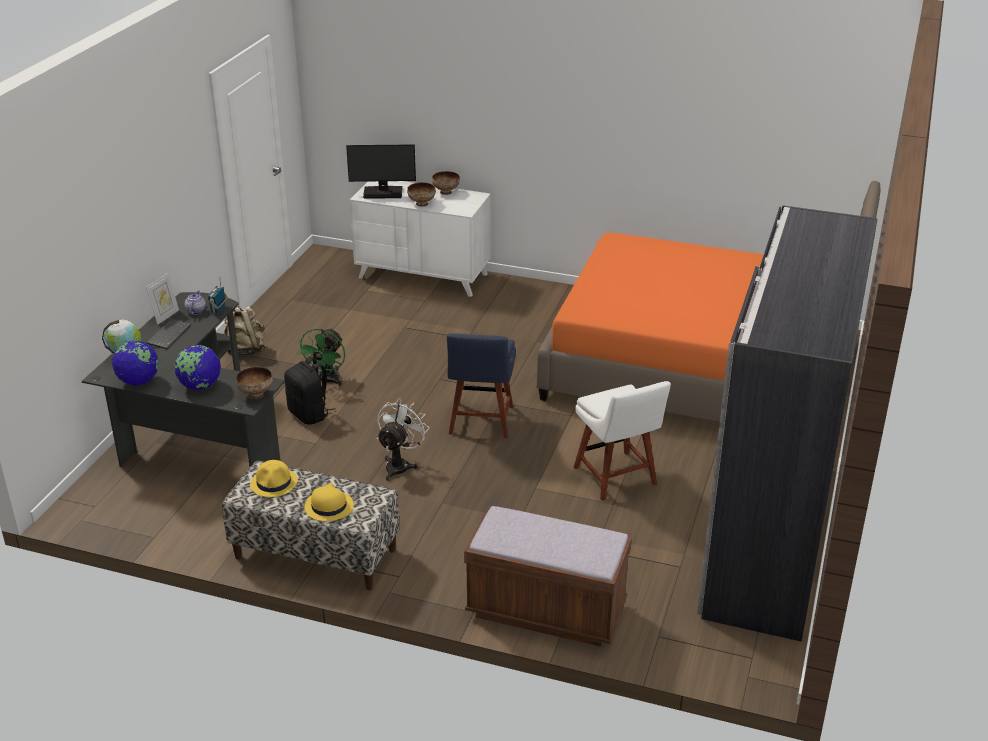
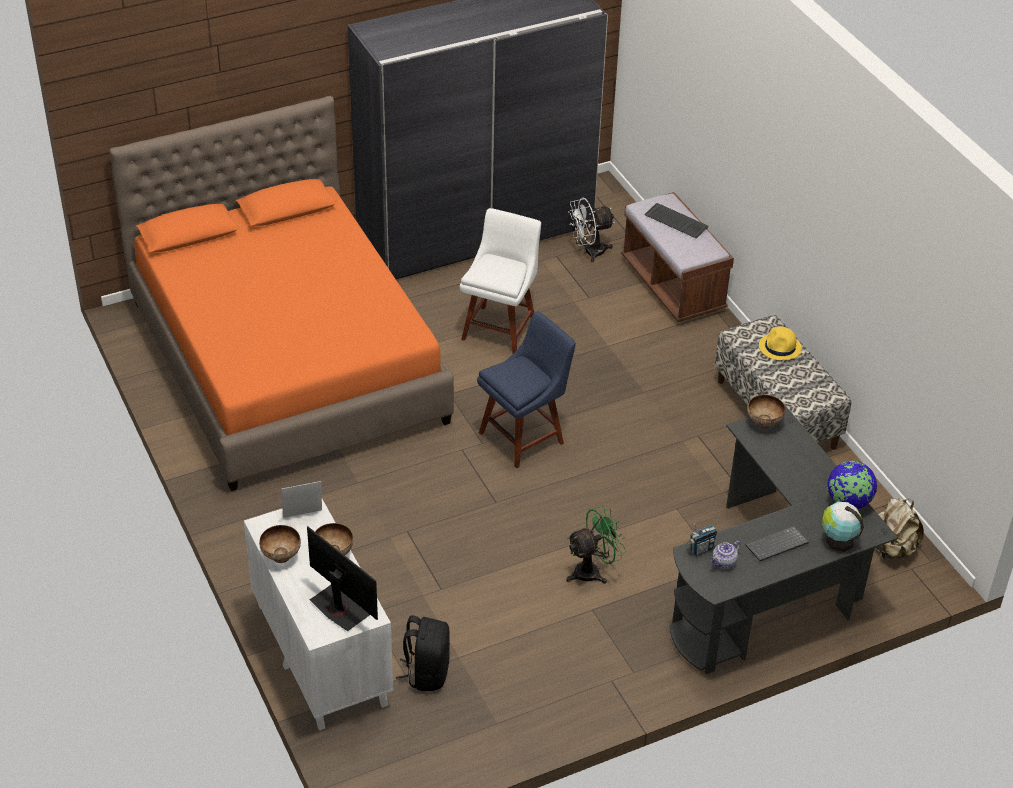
camera: 135 degrees left, 10 degrees up
picture frame [146,273,179,325] -> picture frame moved to [282,481,322,518]
globe [174,345,220,390] -> none
beige backpack [224,306,265,356] -> beige backpack moved to [876,498,924,559]
yellow hat [250,460,298,497] -> none
black backpack [284,357,335,425] -> black backpack moved to [396,615,450,691]
white fan [377,398,429,481] -> white fan moved to [568,198,615,263]
none -> keyboard [644,203,709,238]

